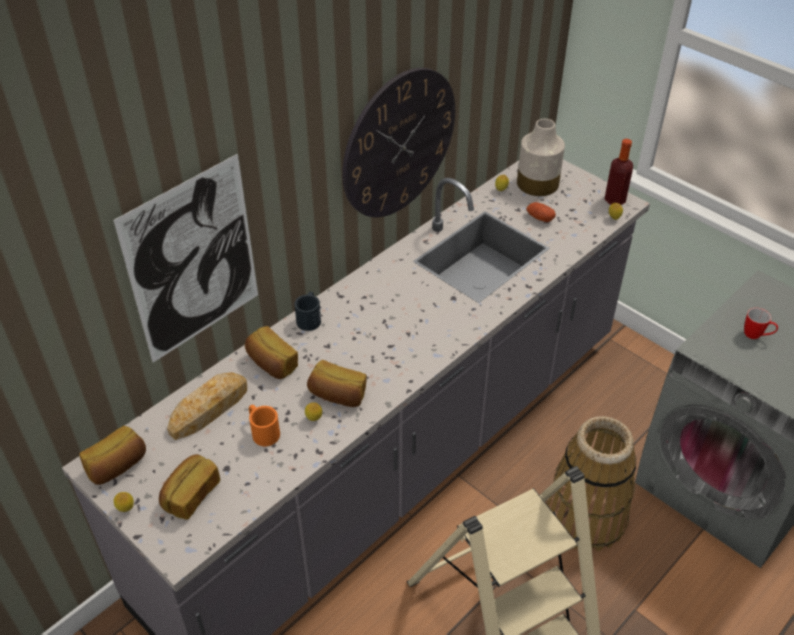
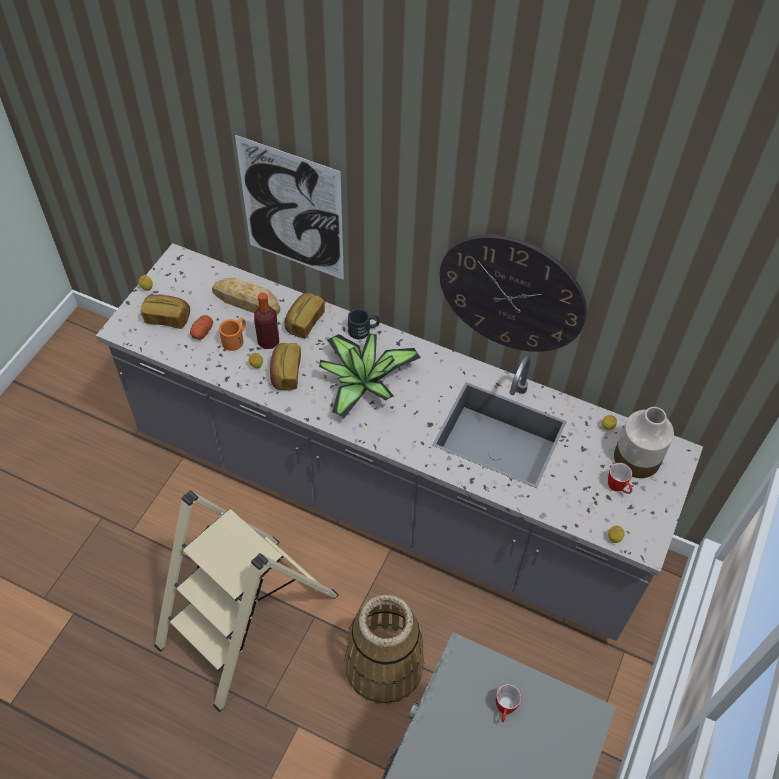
camera: 70 degrees right, 10 degrees up
bread [79,426,146,485] -> none
potato [526,202,556,222] -> potato moved to [190,315,213,340]
bottle [604,139,633,205] -> bottle moved to [254,293,279,349]
none -> potted plant [319,333,421,418]
none -> mug [608,463,632,494]

